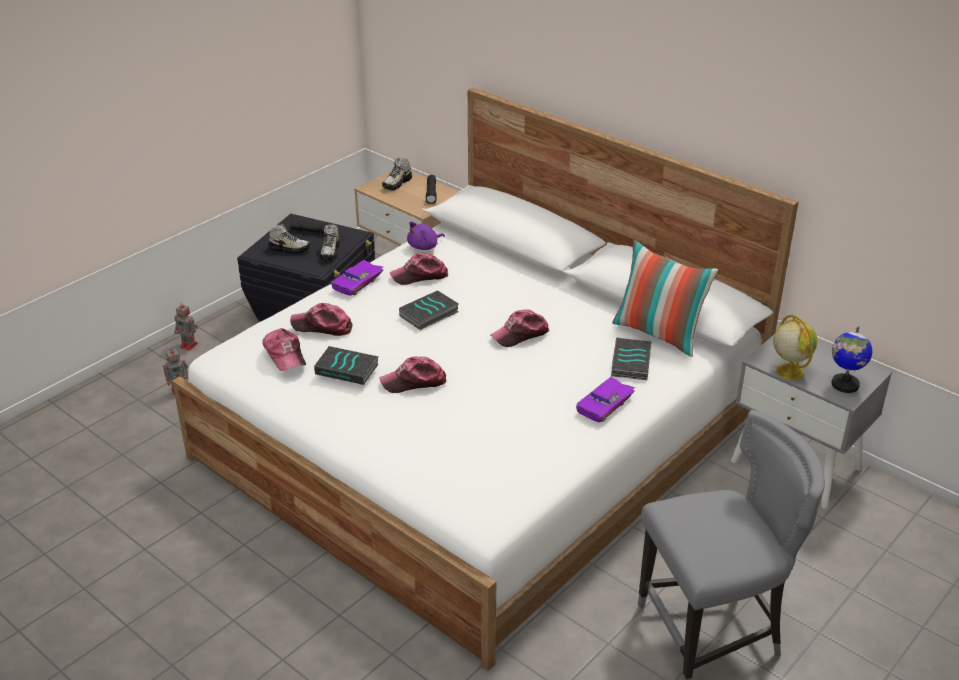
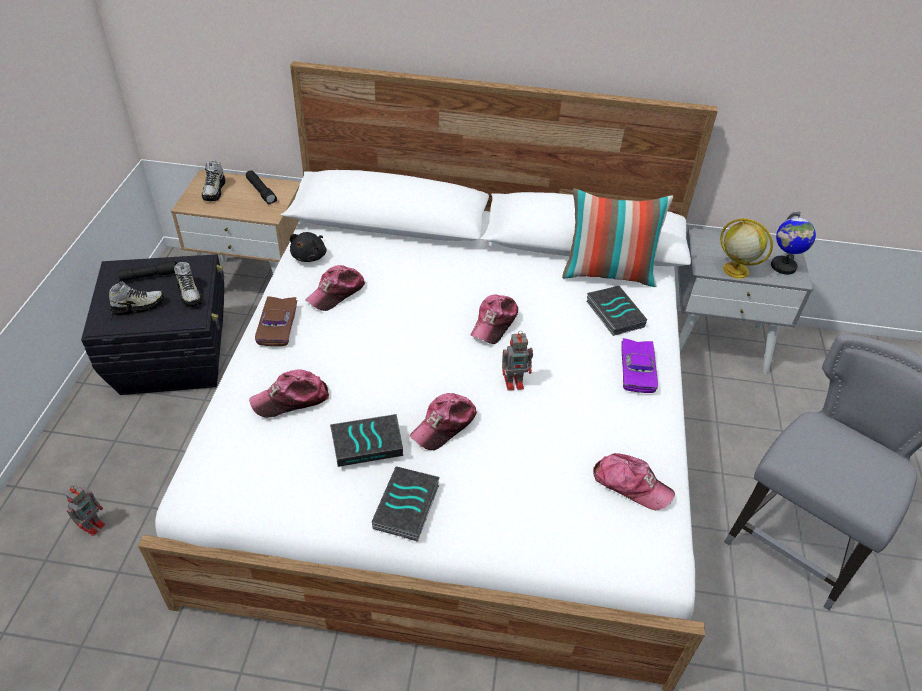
camera: 35 degrees left, 10 degrees up
toy robot [174,302,198,351] -> toy robot moved to [502,331,533,391]
cap [262,328,306,372] -> cap moved to [593,453,675,510]
purple toy car [331,260,384,296] -> brown toy car [255,296,297,346]
book [399,290,459,330] -> book moved to [372,466,440,542]
purple plush toy [407,222,445,250] -> black plush toy [290,232,327,262]

